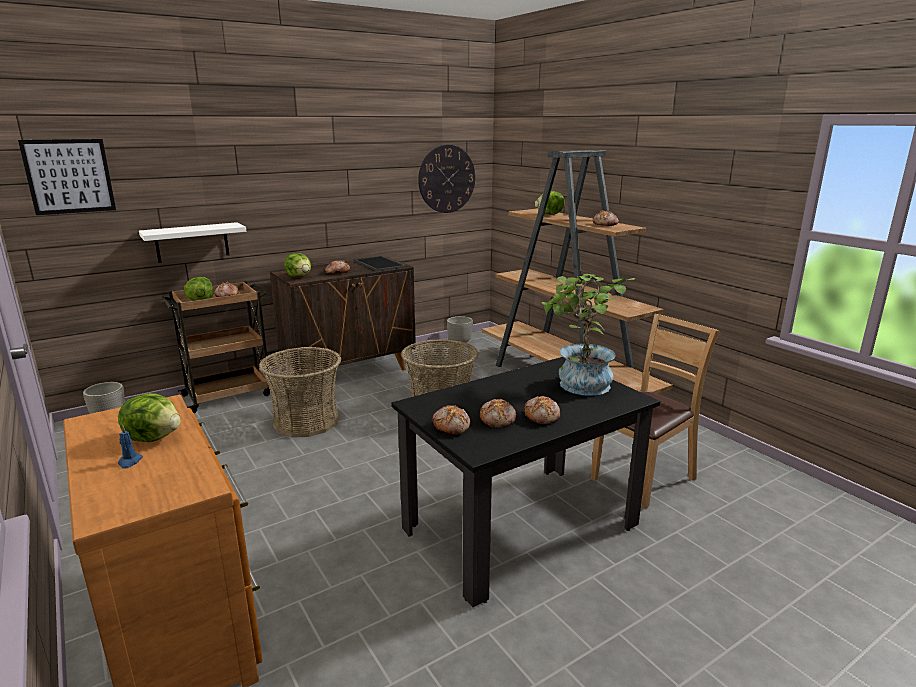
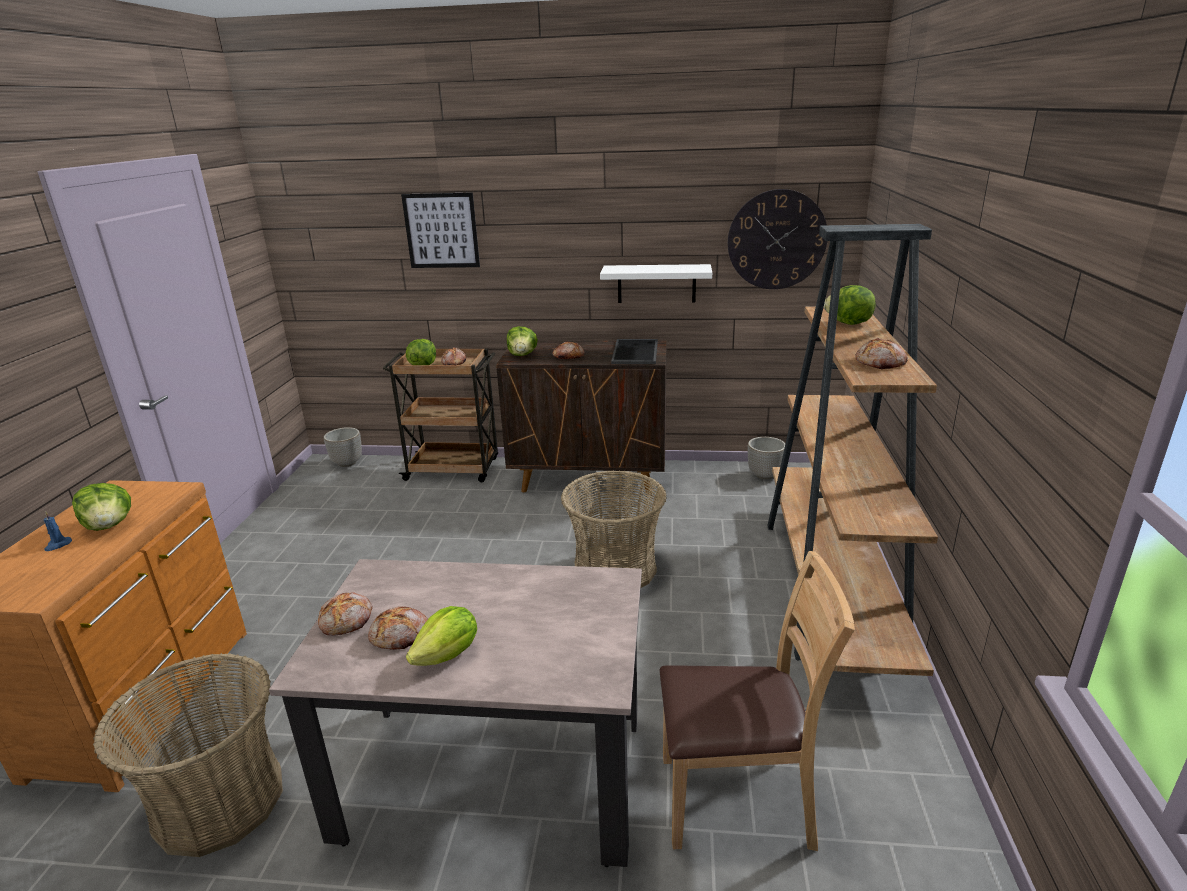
camera: 40 degrees right, 5 degrees up
picture [18,139,116,215] -> picture moved to [401,192,480,268]
white shelf [139,222,246,263] -> white shelf moved to [600,264,712,303]
basket [259,347,341,437] -> basket moved to [93,653,283,857]
black dining table [391,357,660,607] -> beige dining table [269,559,642,867]
bread [524,396,560,424] -> lettuce [406,606,477,666]
potted plant [542,274,635,396] -> none

